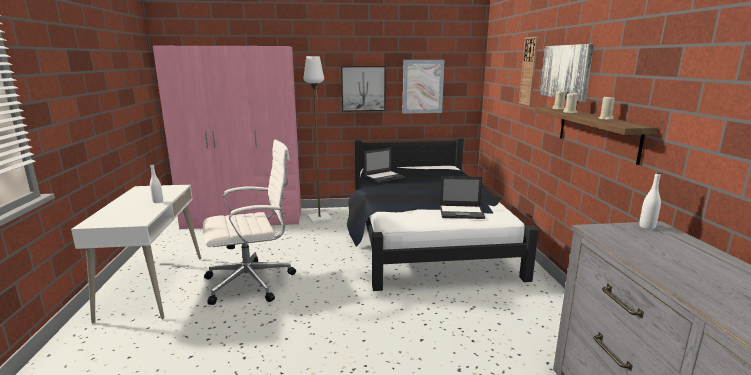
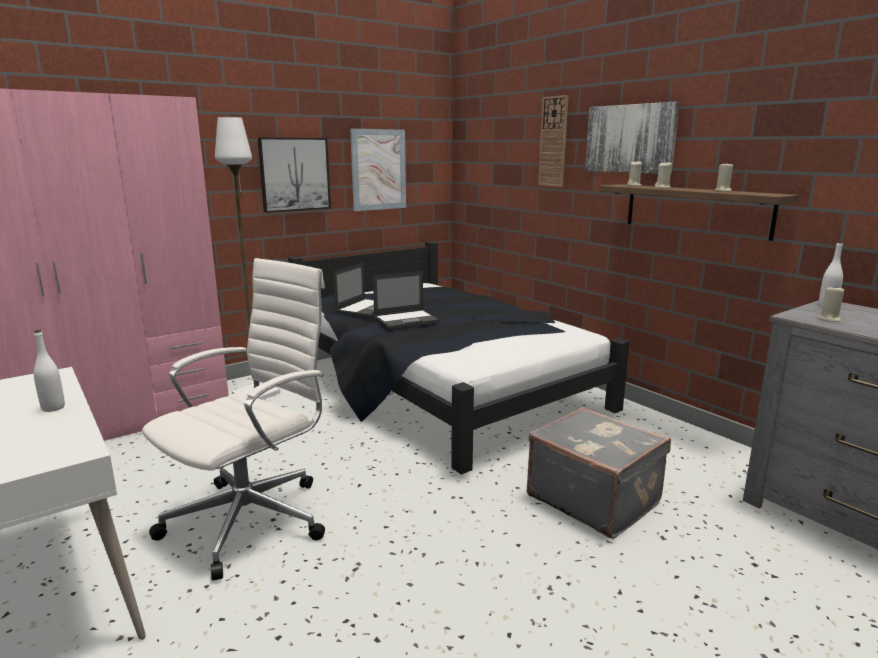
camera: 30 degrees left, 0 degrees up
laptop [440,176,485,219] -> laptop moved to [373,271,440,329]
none -> grey suitcase [527,407,671,539]
none -> beige candle [818,285,844,322]

